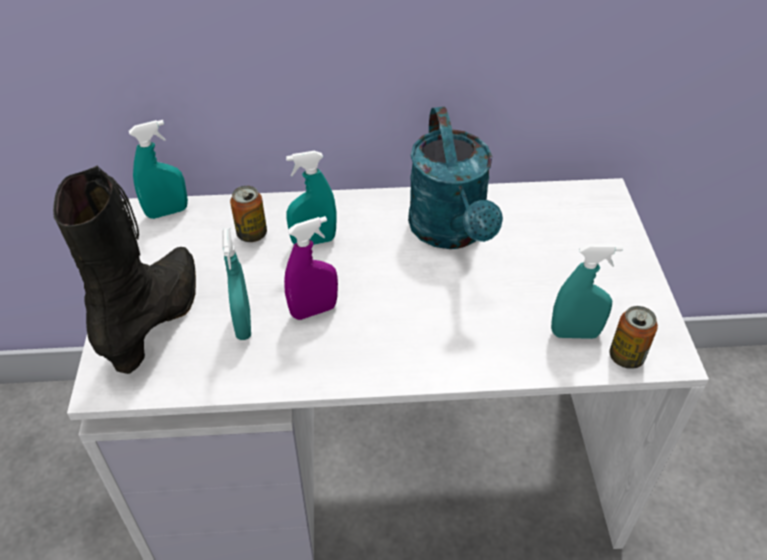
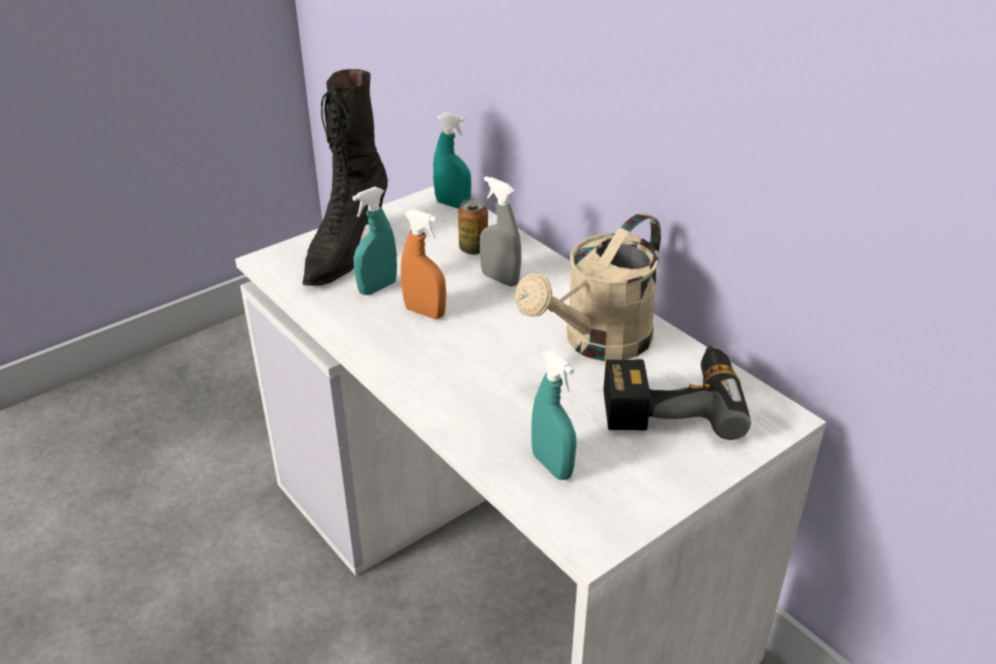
camera: 55 degrees right, 10 degrees down
black boot [53,165,196,374] -> black boot turned 135 degrees clockwise [302,69,388,286]
purple spray bottle [284,216,338,320] -> orange spray bottle [401,209,446,319]
turquoise spray bottle [286,151,337,245] -> grey spray bottle [480,176,522,287]
turquoise watering can [408,107,503,249] -> beige watering can [515,213,661,361]
can [610,306,658,369] -> none
none -> power drill [604,343,751,440]

